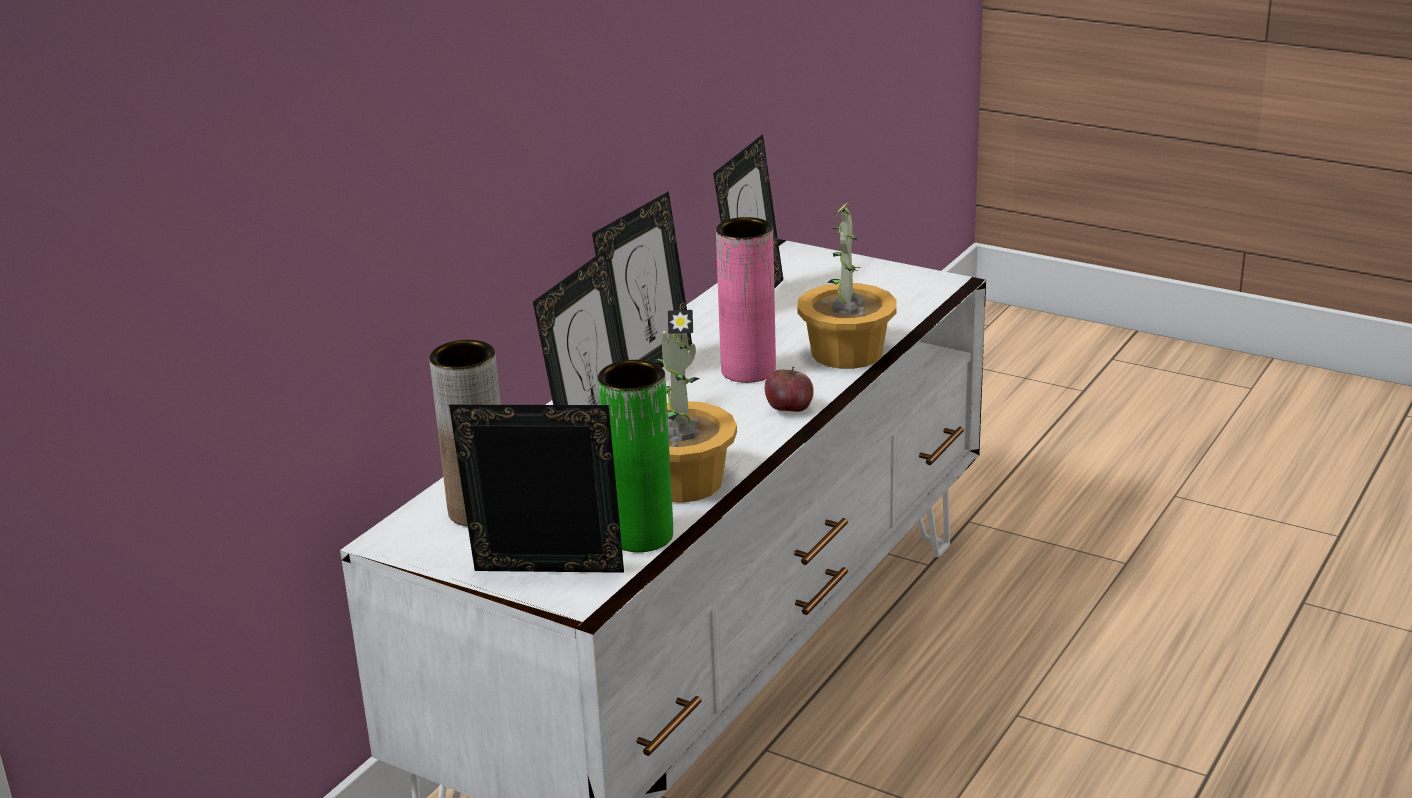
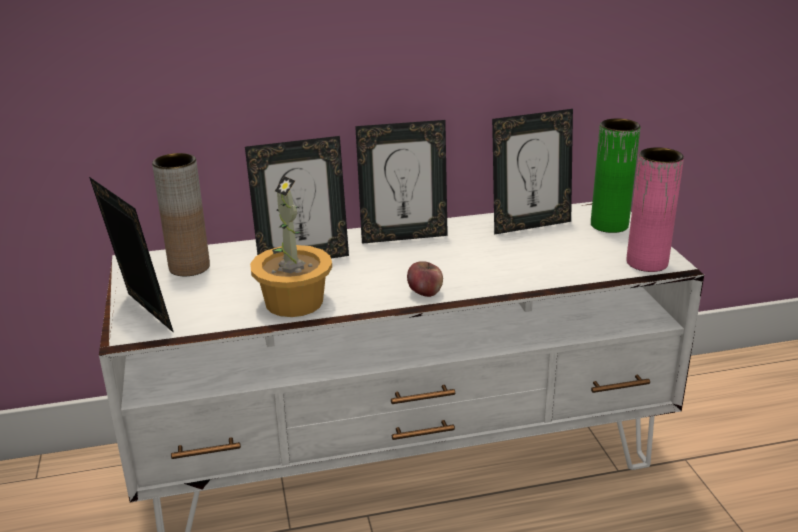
camera: 45 degrees right, 0 degrees up
green vase [598,360,673,552] -> green vase moved to [591,118,641,233]
pink vase [716,217,776,383] -> pink vase moved to [626,147,684,272]
potted plant [797,197,896,369] -> none

